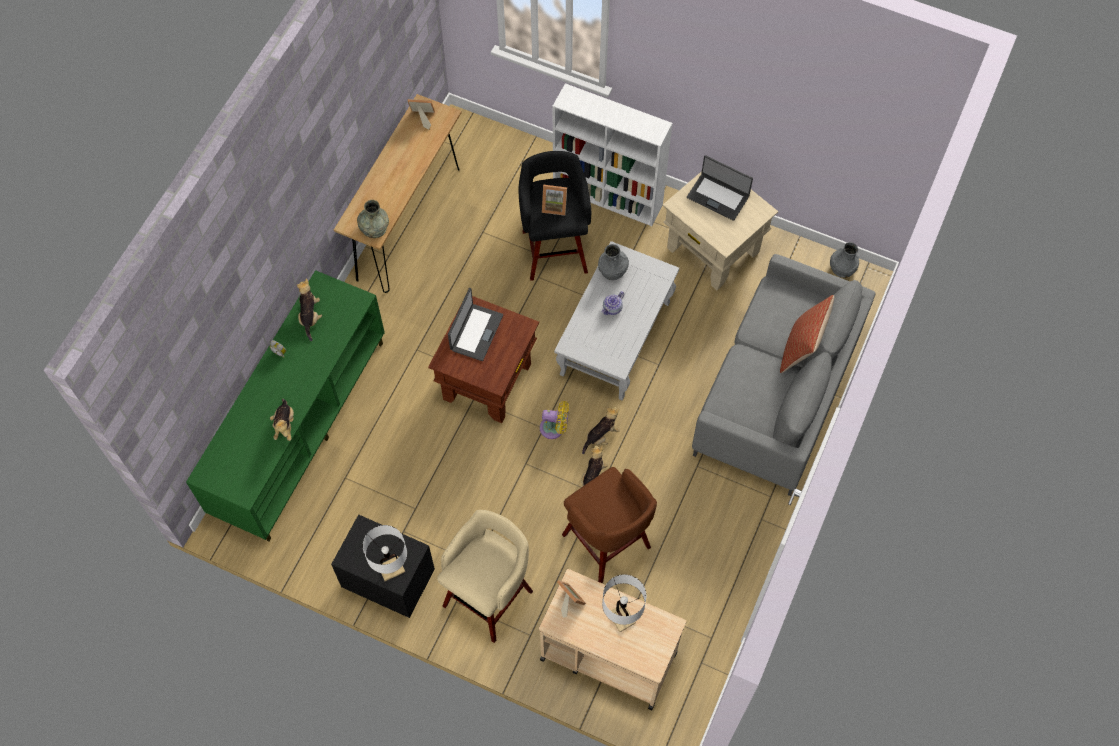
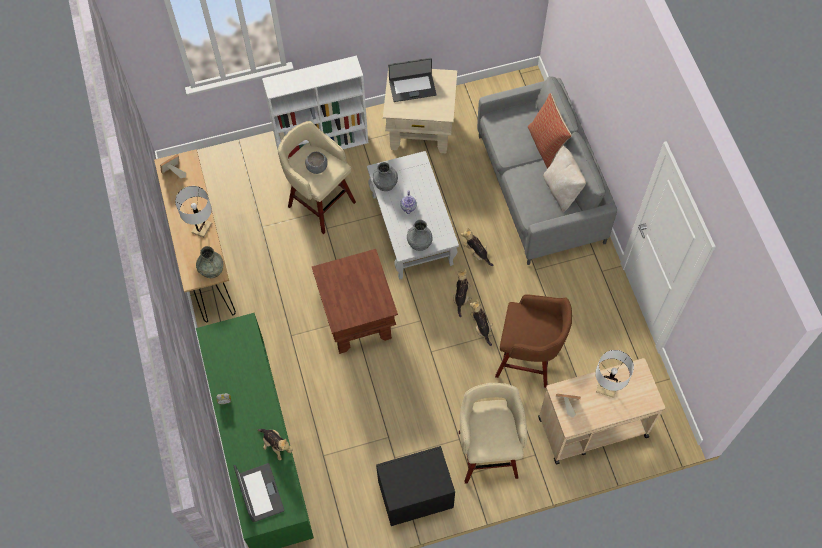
camera: 40 degrees left, 0 degrees up
plush toy [297,278,322,341] -> plush toy moved to [461,227,493,266]
white table lamp [363,525,407,581] -> white table lamp moved to [175,186,212,237]
laptop [448,288,503,361] -> laptop moved to [234,463,284,522]
black stool [519,151,591,281] -> beige stool [278,121,356,234]
yellow fan [540,401,569,439] -> none
picture frame [542,185,567,216] -> grey bowl [305,152,328,174]
grey vase [830,242,859,278] -> grey vase moved to [407,220,433,251]
none -> beige pillow [543,145,586,212]

